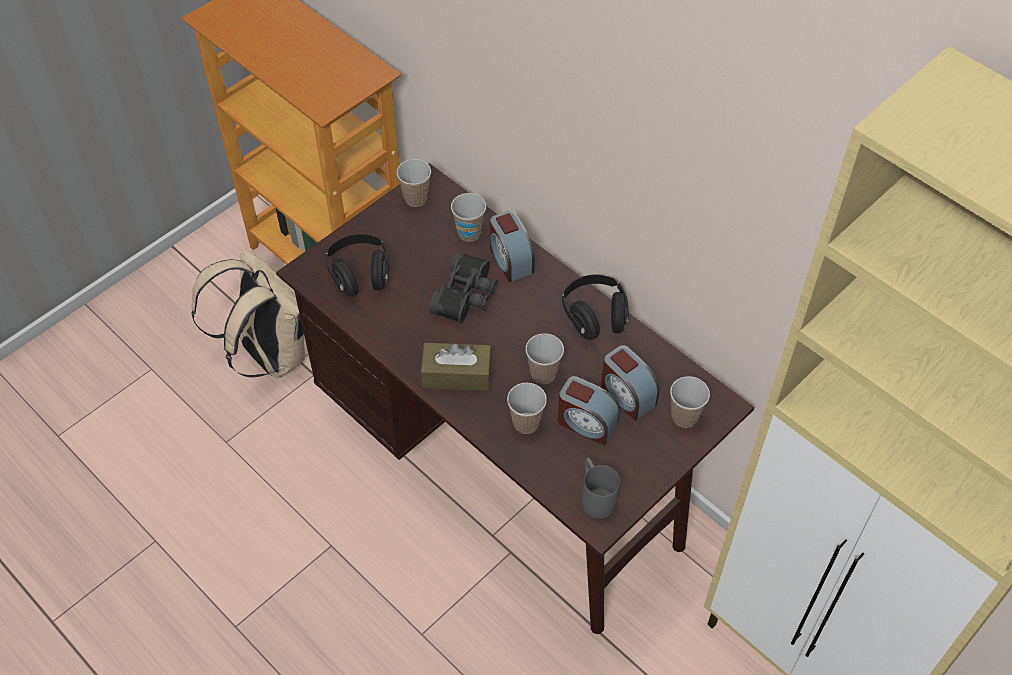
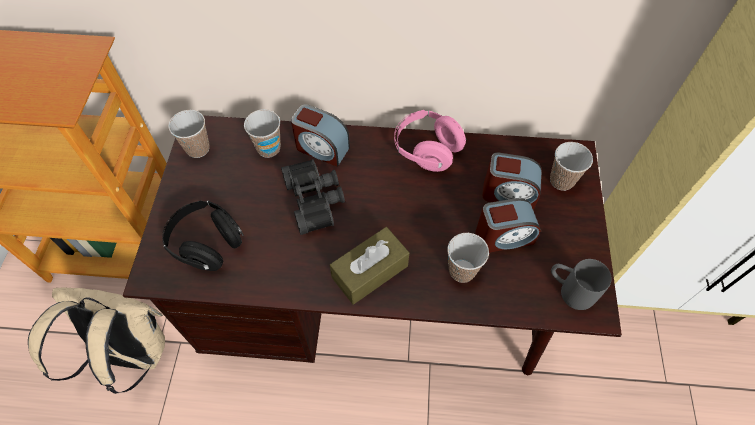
camera: 40 degrees left, 5 degrees up
cup [525,333,564,384] -> none
black headphones [562,275,629,340] -> pink headphones [394,110,467,172]

